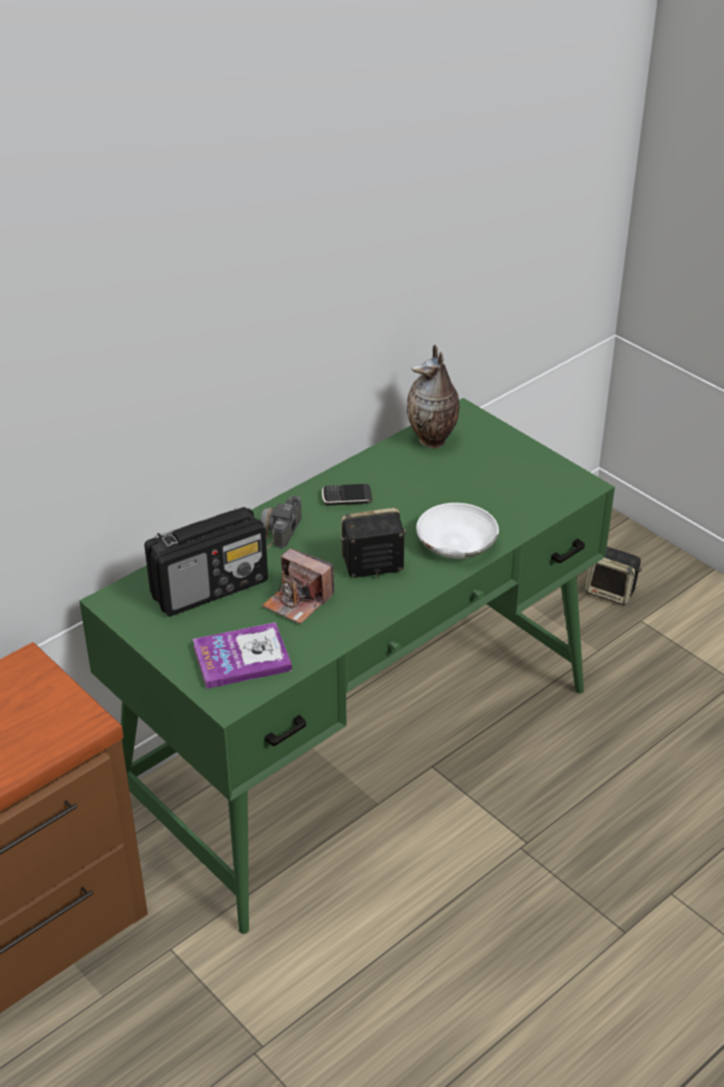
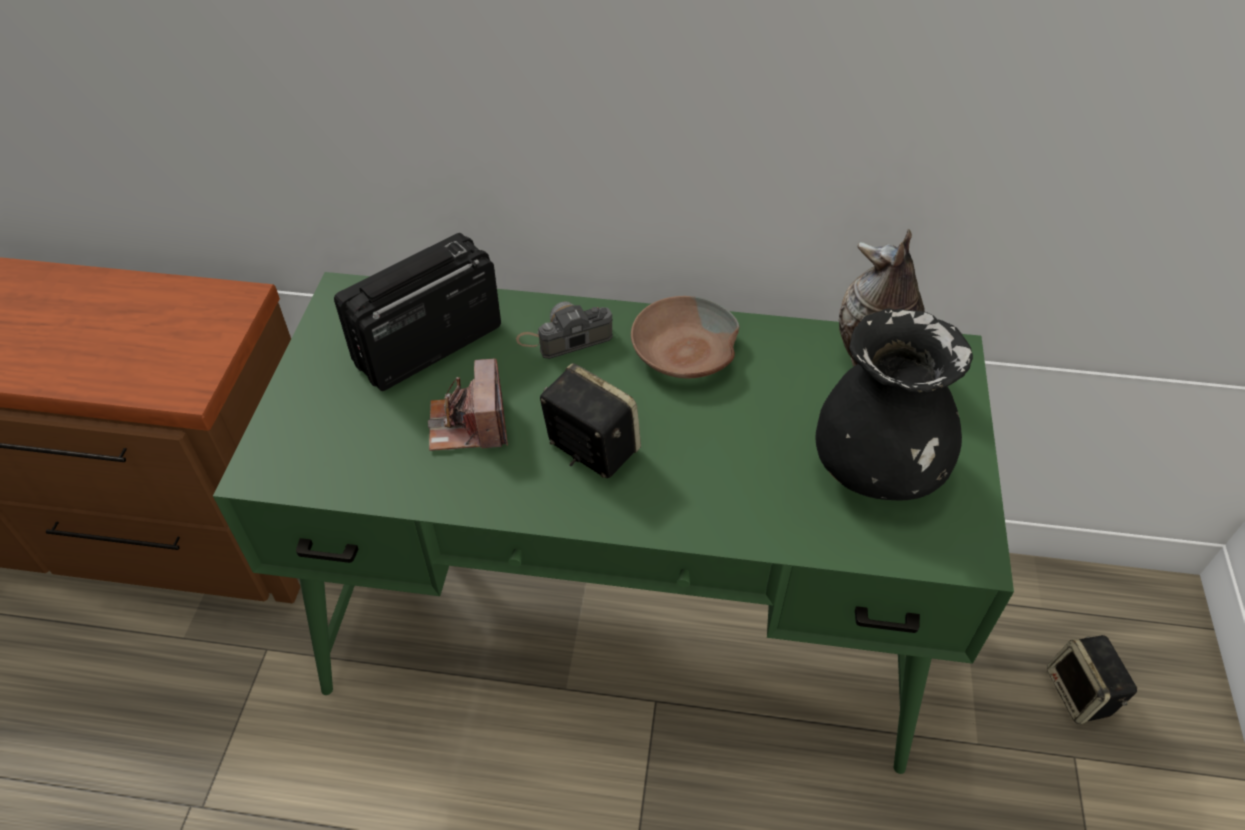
camera: 50 degrees right, 10 degrees up
radio [144,507,268,616] -> radio turned 120 degrees clockwise [334,233,501,391]
book [193,622,292,689] -> none
phone [322,484,372,505] -> brown bowl [631,296,740,378]
white bowl [416,503,499,559] -> none
none -> black vase [815,308,973,500]

